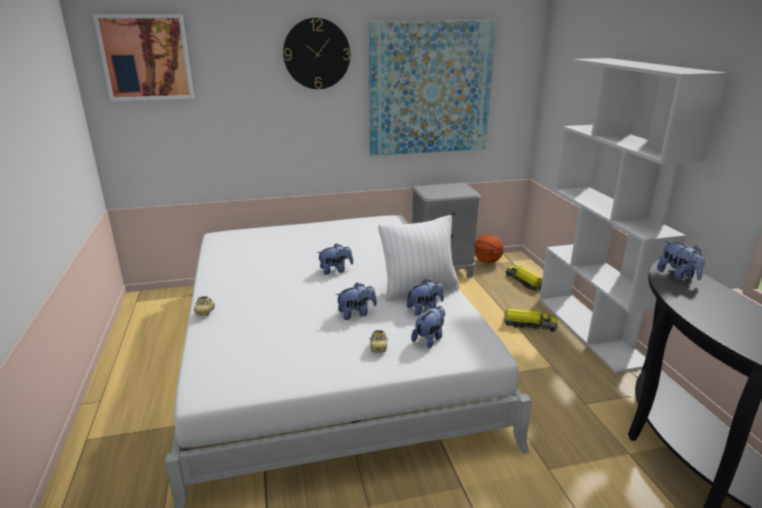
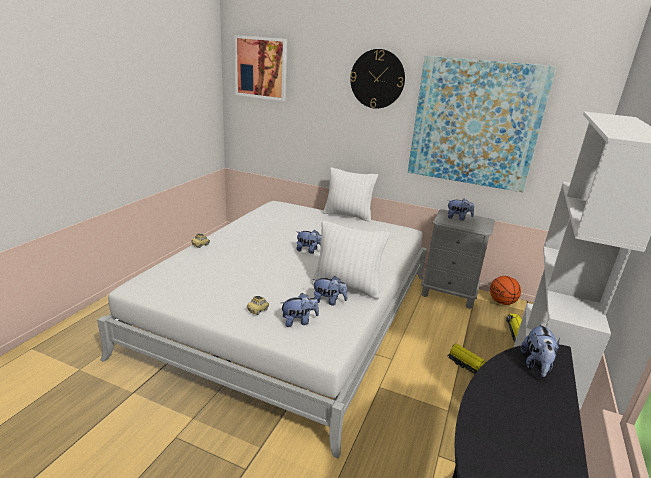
camera: 35 degrees right, 0 degrees up
plush toy [336,283,377,320] -> plush toy moved to [448,198,474,221]
none -> white pillow [323,167,378,222]

